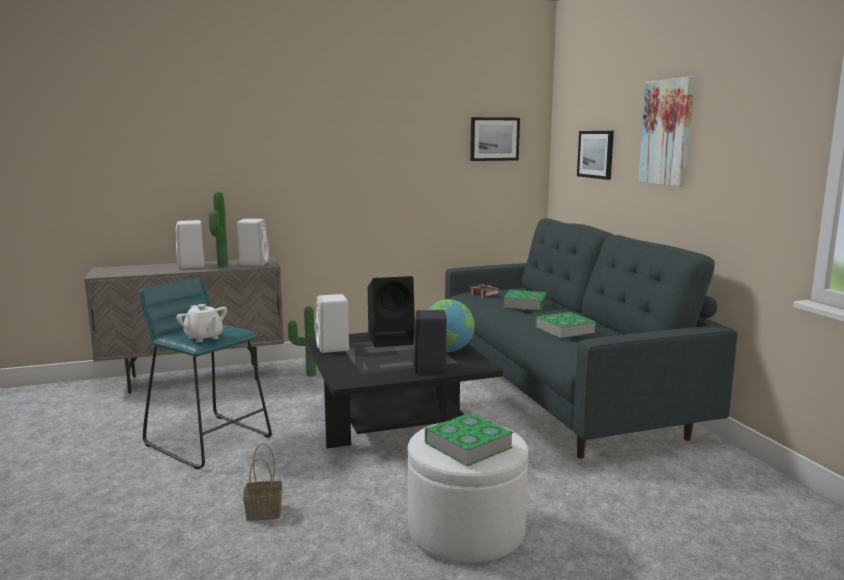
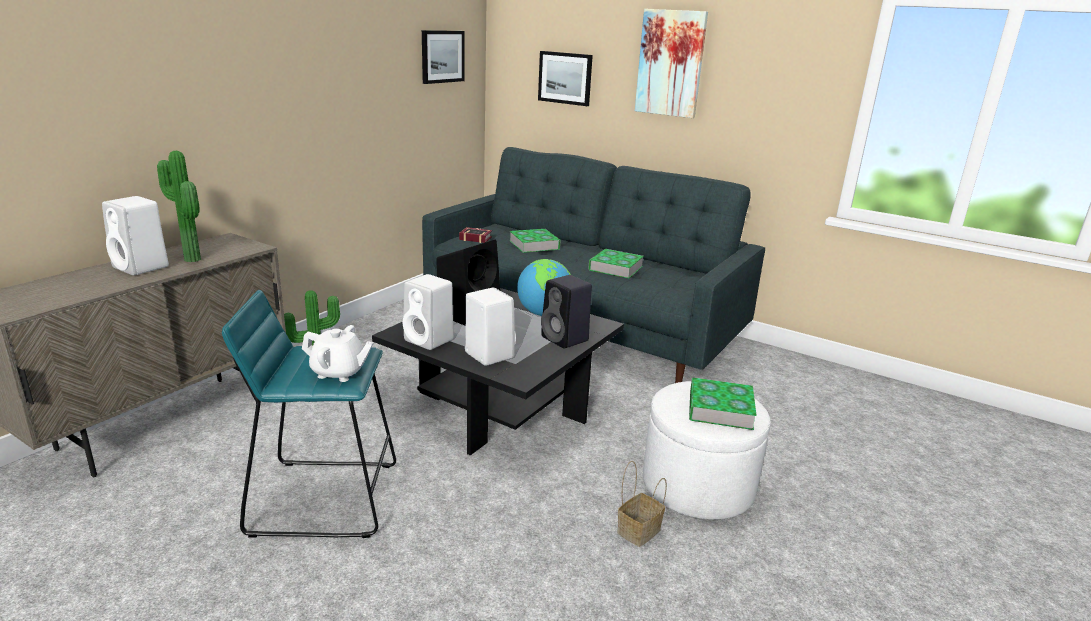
camera: 40 degrees left, 10 degrees up
white speaker [237,219,269,266] -> white speaker moved to [465,288,516,366]
basket [243,443,282,521] -> basket moved to [617,461,667,547]

